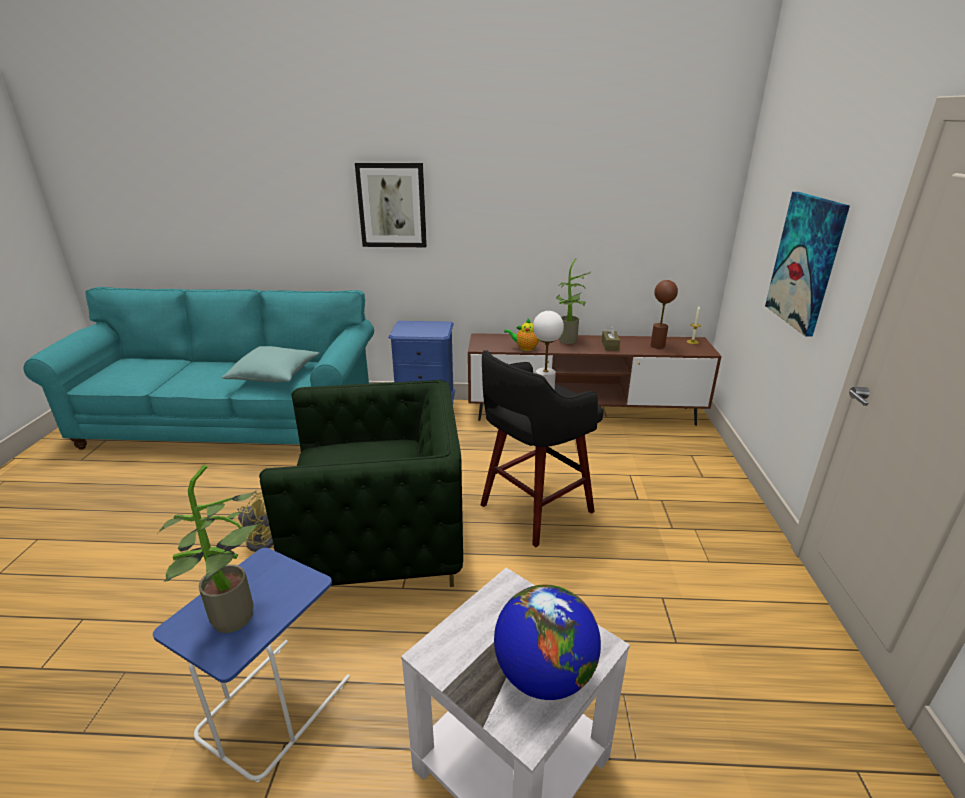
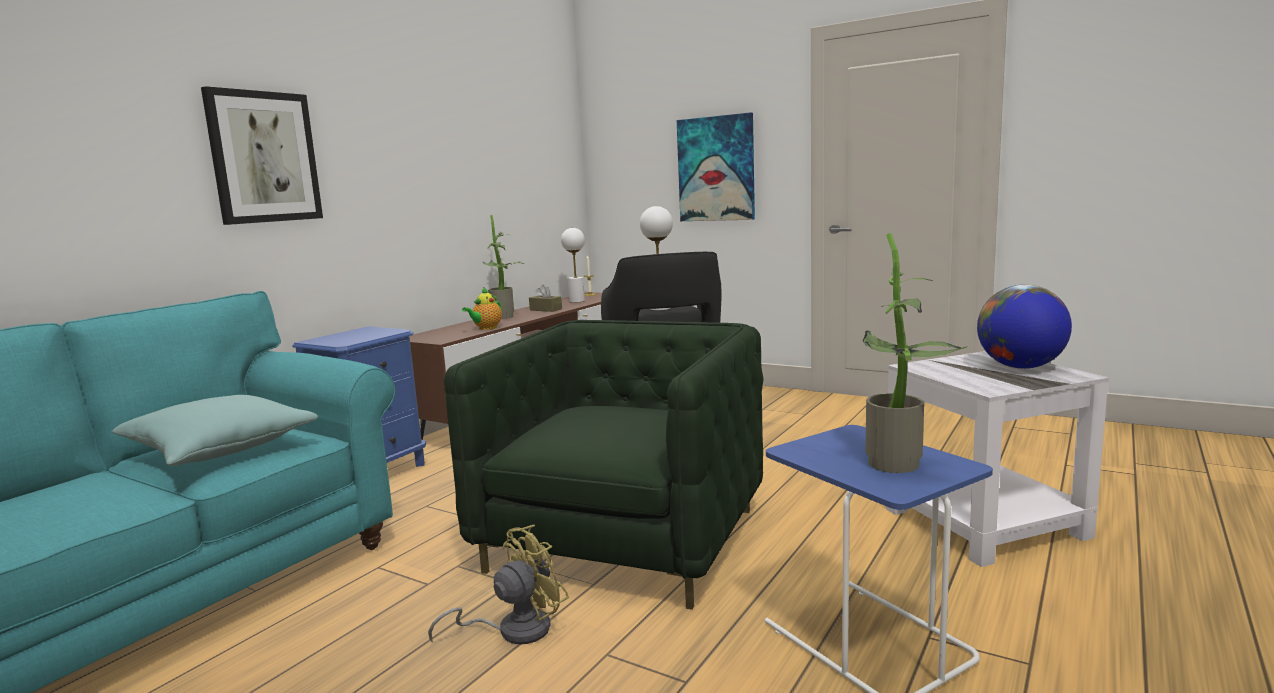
camera: 60 degrees left, 15 degrees down
brown table lamp [650,280,678,349] -> white table lamp [561,228,585,303]

